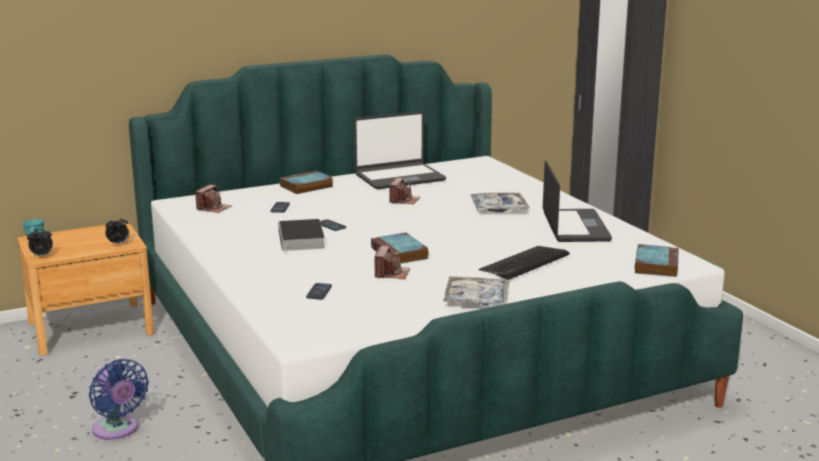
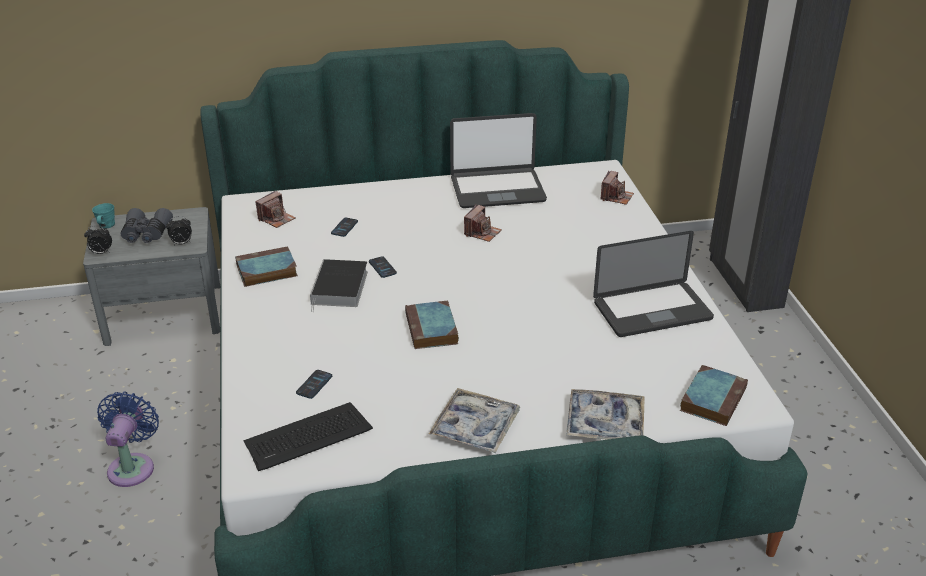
camera: 15 degrees right, 15 degrees up
brown nightstand [18,222,154,355] -> grey nightstand [83,207,220,346]
blue fan [89,359,149,440] -> blue fan turned 150 degrees counterclockwise [97,392,159,487]
book [280,171,333,194] -> book moved to [235,246,298,287]
camera [375,246,410,279] -> camera moved to [600,171,634,205]
tray [470,193,530,212] -> tray moved to [566,389,645,440]
keyboard [479,246,570,280] -> keyboard moved to [244,402,373,471]
laptop [543,160,612,242] -> laptop turned 60 degrees clockwise [593,231,714,337]
none -> grey binoculars [121,208,173,243]

